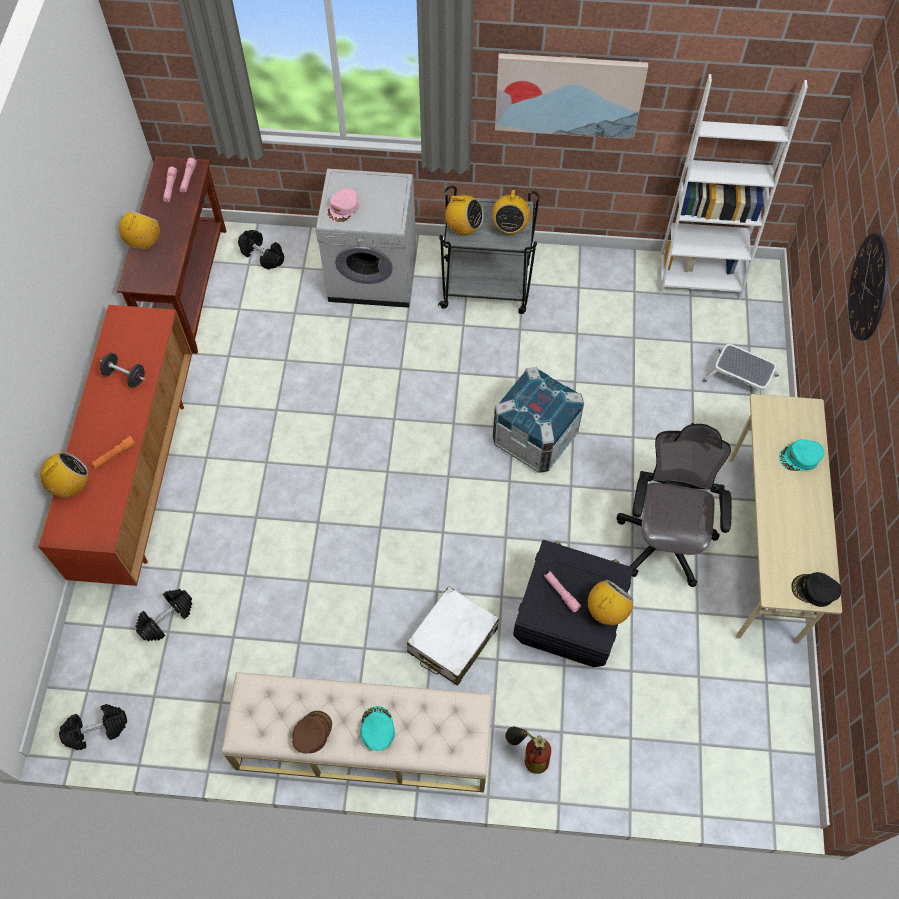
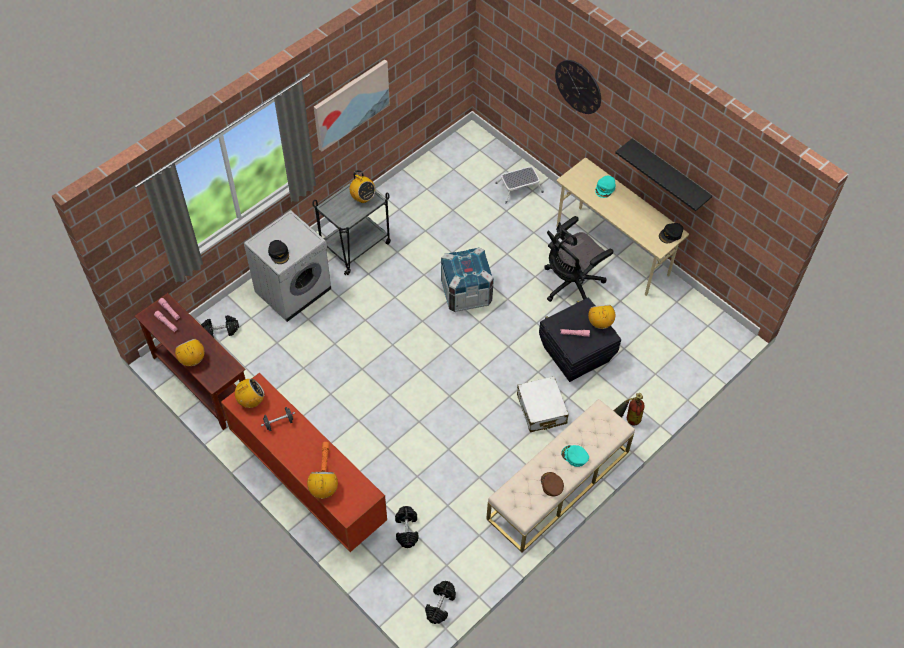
camera: 50 degrees left, 5 degrees down
pink cap [327,188,359,223] -> black cap [268,240,289,264]
radio [441,195,484,236] -> radio moved to [235,378,265,408]
office chair [616,423,732,587] -> office chair turned 90 degrees counterclockwise [545,216,613,302]
white bookcase [660,74,808,300] -> none
none -> black shelf [615,139,712,211]

